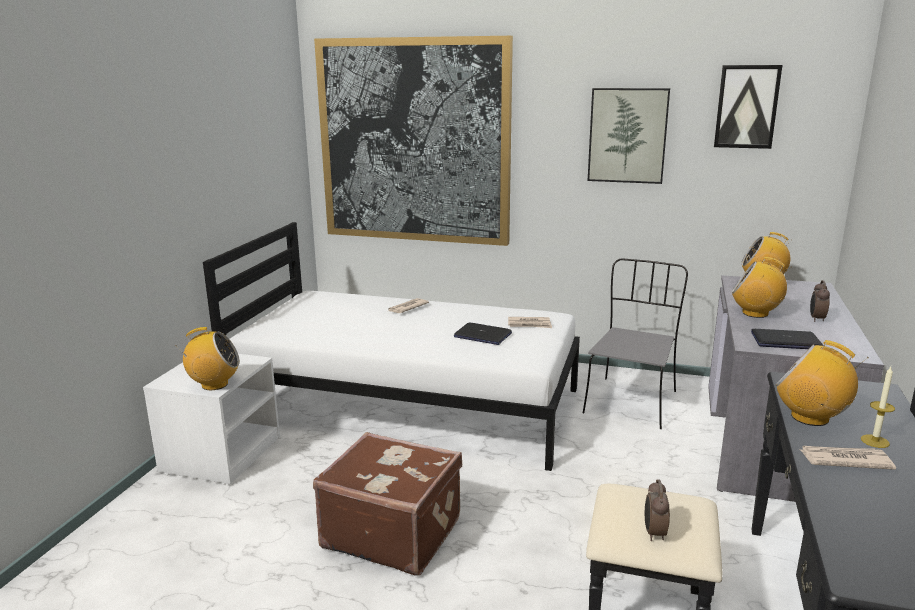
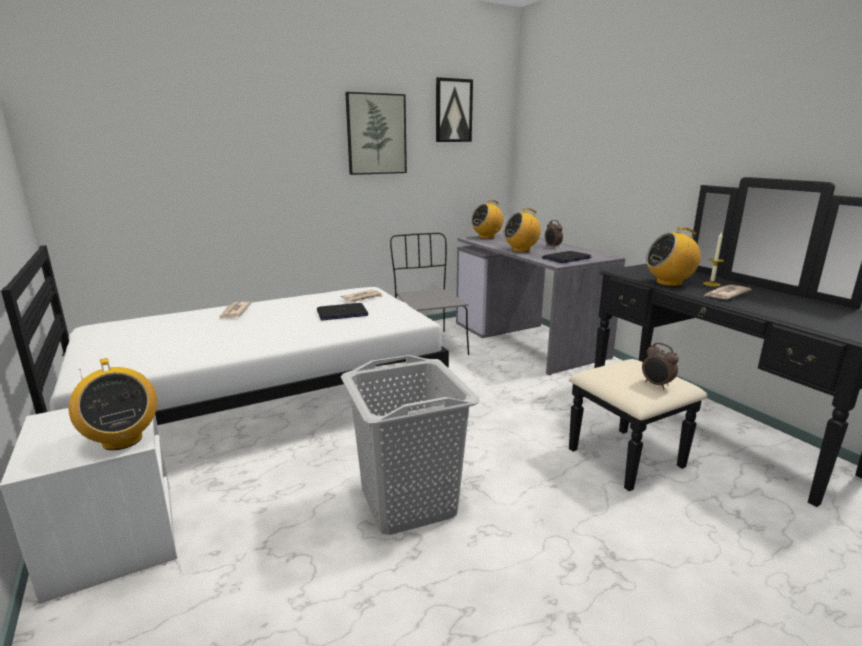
camera: 45 degrees left, 0 degrees up
radio [178,327,240,390] -> radio turned 105 degrees clockwise [69,358,157,450]
brown suitcase [313,432,462,576] -> grey laundry basket [341,355,479,535]
picture [314,36,513,246] -> none

